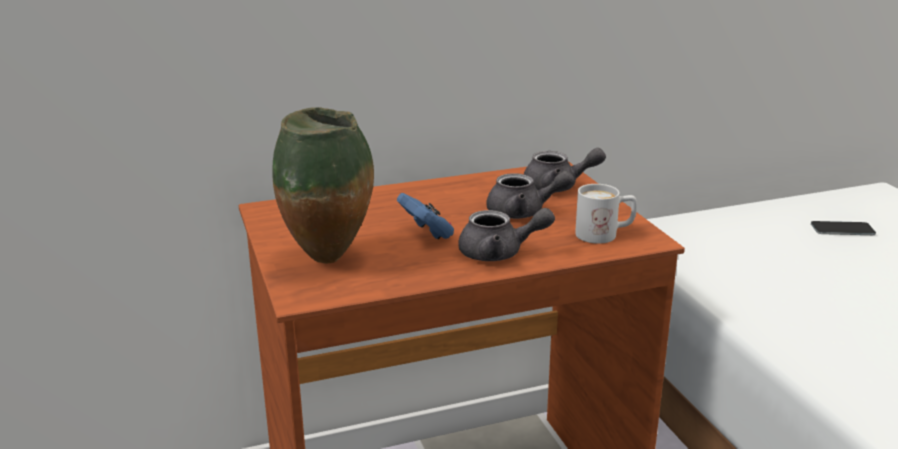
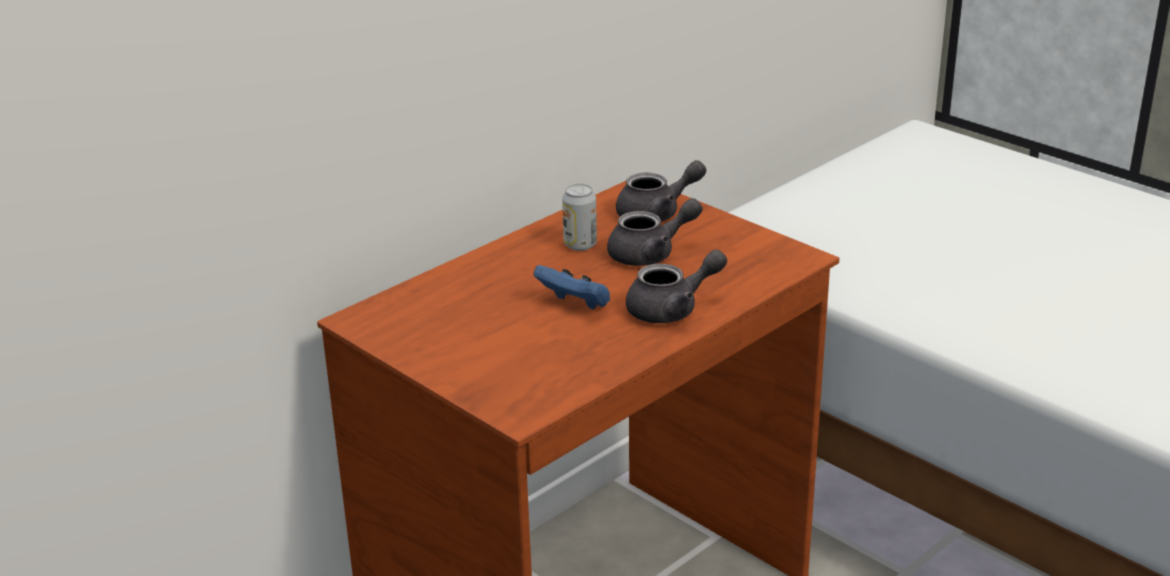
camera: 25 degrees left, 5 degrees up
vase [272,107,374,264] -> none
white mug [575,184,637,244] -> none
phone [811,221,876,235] -> none
none -> can [562,184,597,251]

